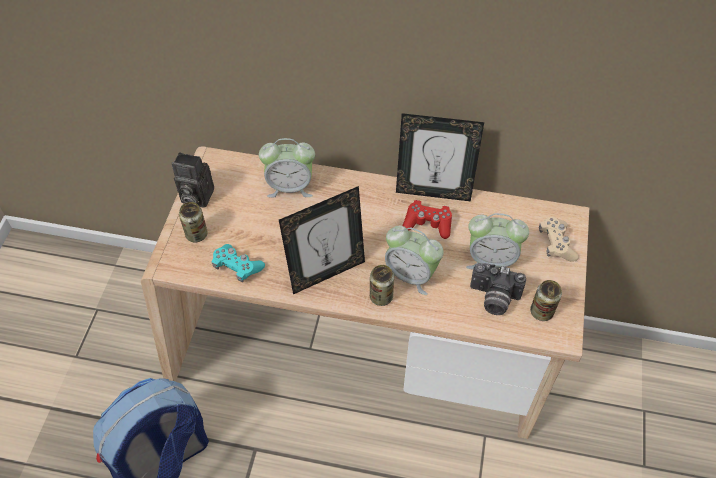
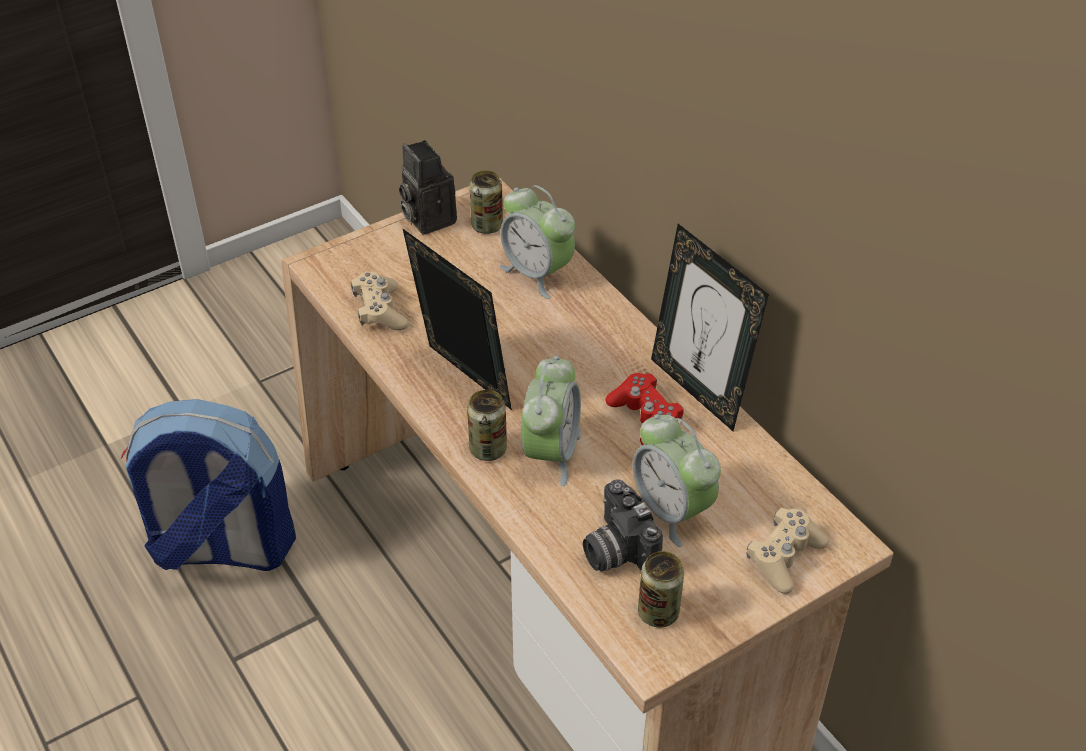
camera: 45 degrees right, 10 degrees down
can [179,202,208,242] -> can moved to [470,170,503,234]
turquoise game controller [212,244,265,282] -> beige game controller [351,272,409,330]
picture frame [279,186,365,294] -> picture frame turned 150 degrees counterclockwise [402,228,512,410]
alarm clock [385,226,444,295] -> alarm clock turned 150 degrees counterclockwise [521,356,582,486]

